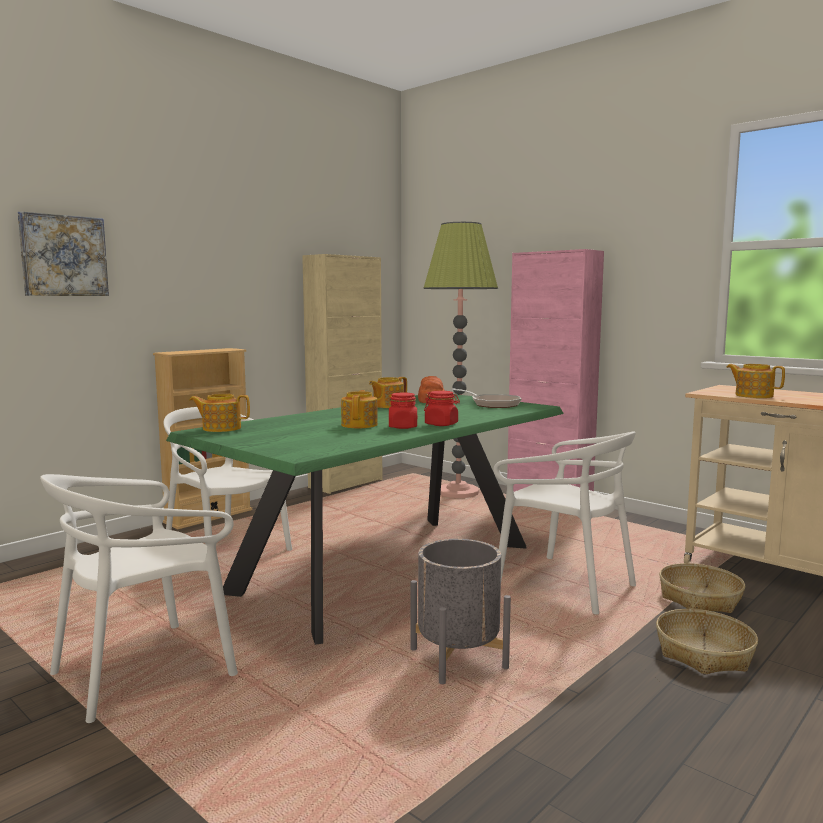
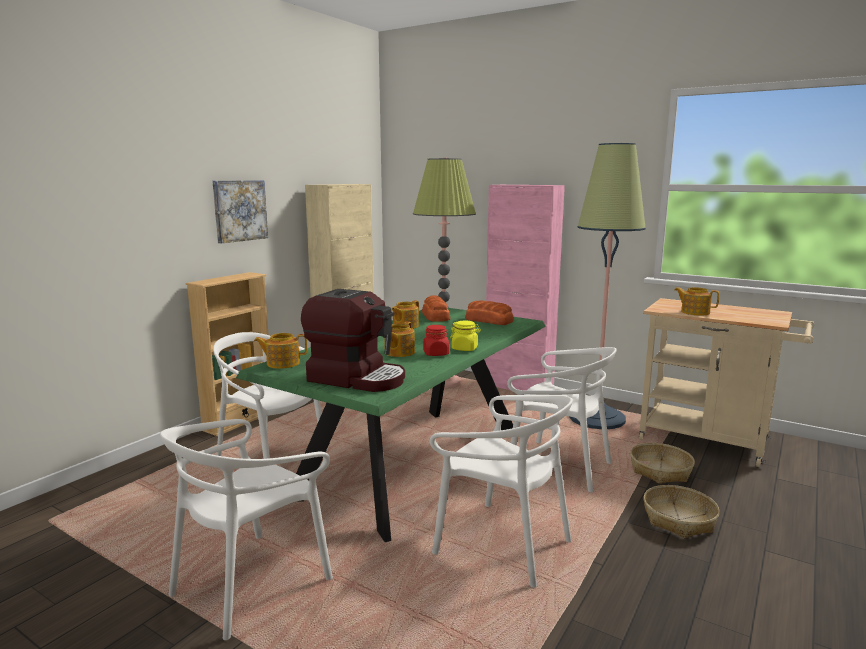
camera: 10 degrees left, 5 degrees up
picture [18,211,109,296] -> picture moved to [212,180,268,244]
teapot [341,390,378,428] -> teapot turned 150 degrees counterclockwise [384,322,415,357]
grey planter [411,539,511,684] -> white chair [430,395,573,588]
red jar [424,391,460,426] -> yellow jar [450,321,481,351]
frying pan [451,388,522,408] -> bread [465,300,514,325]
none -> coffee machine [301,289,405,392]
none -> floor lamp [569,143,646,429]

